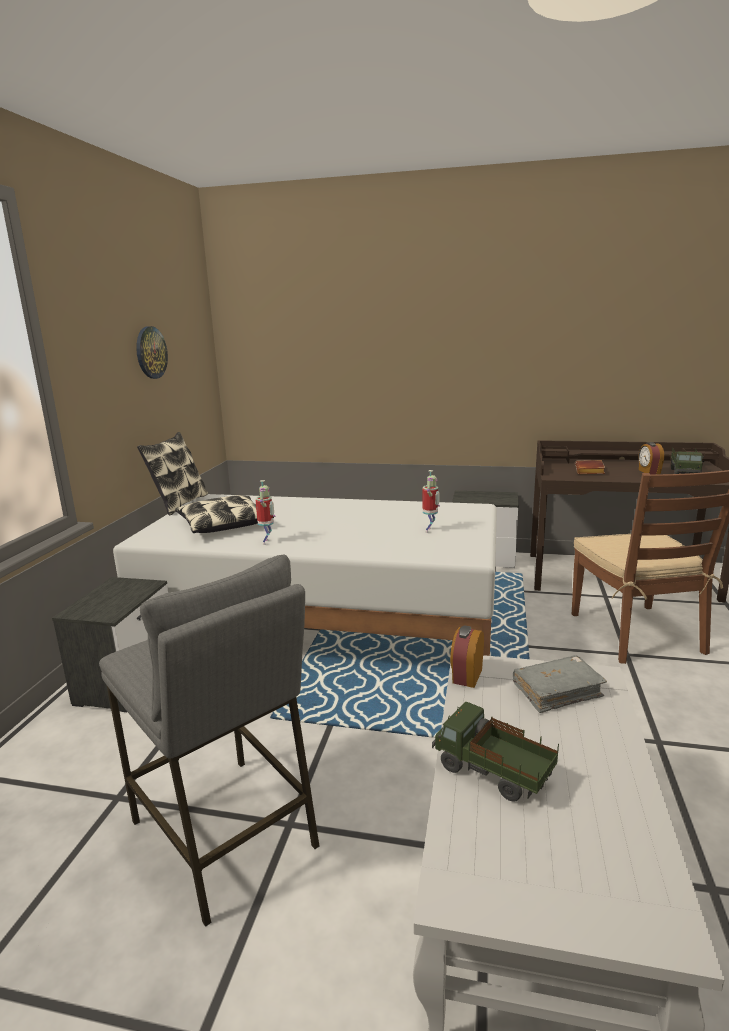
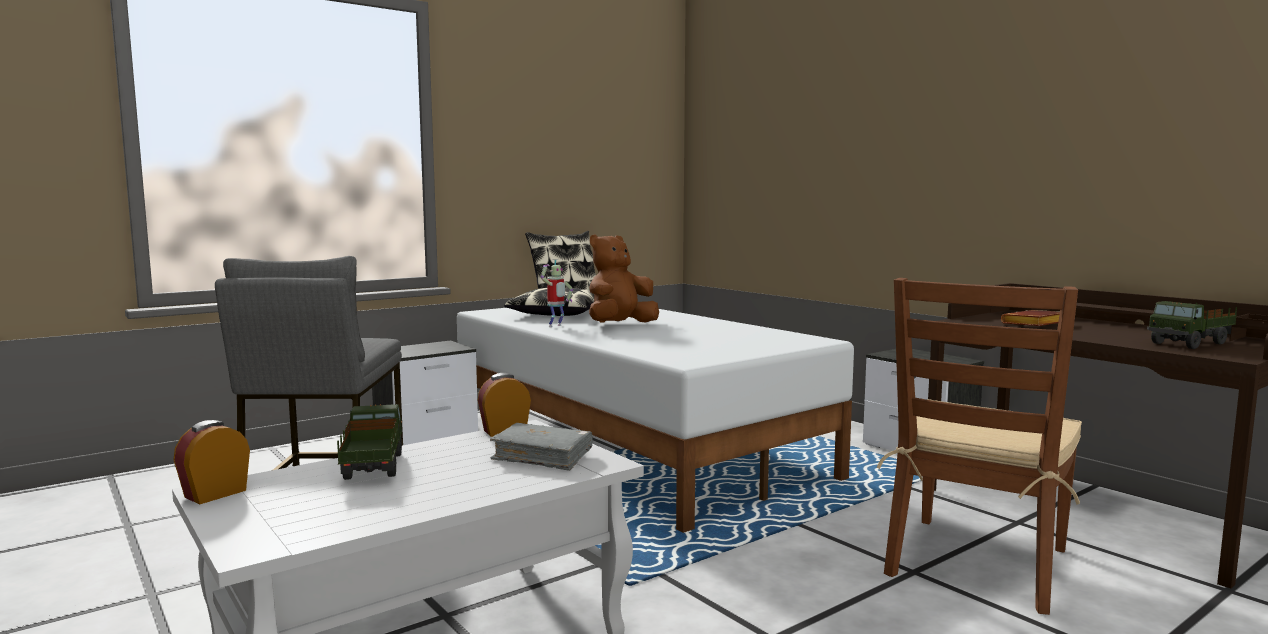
camera: 40 degrees right, 10 degrees down
wall clock [136,326,168,379] -> none
toy robot [422,470,440,533] -> none
alarm clock [639,442,664,475] -> alarm clock moved to [173,420,250,504]
none -> brown plush toy [589,234,659,323]

